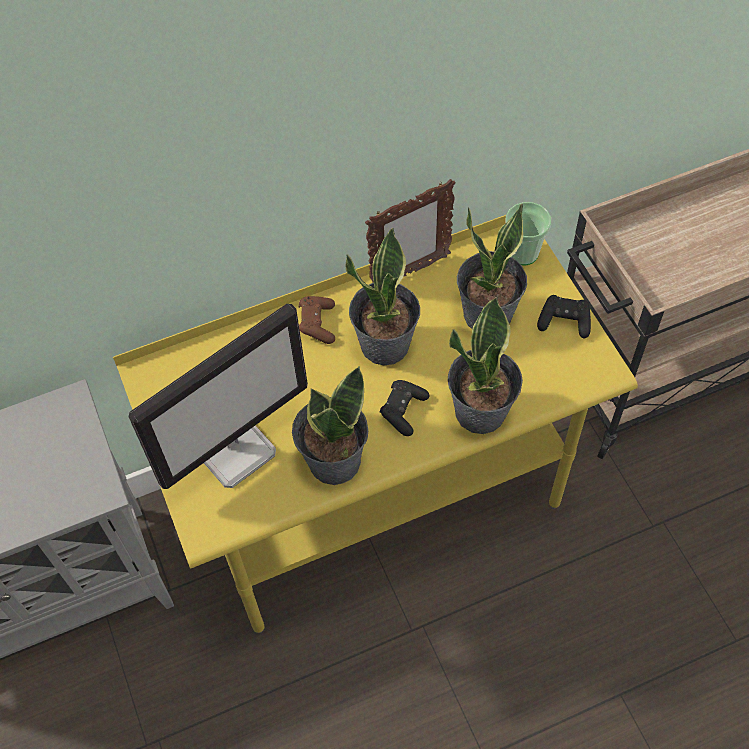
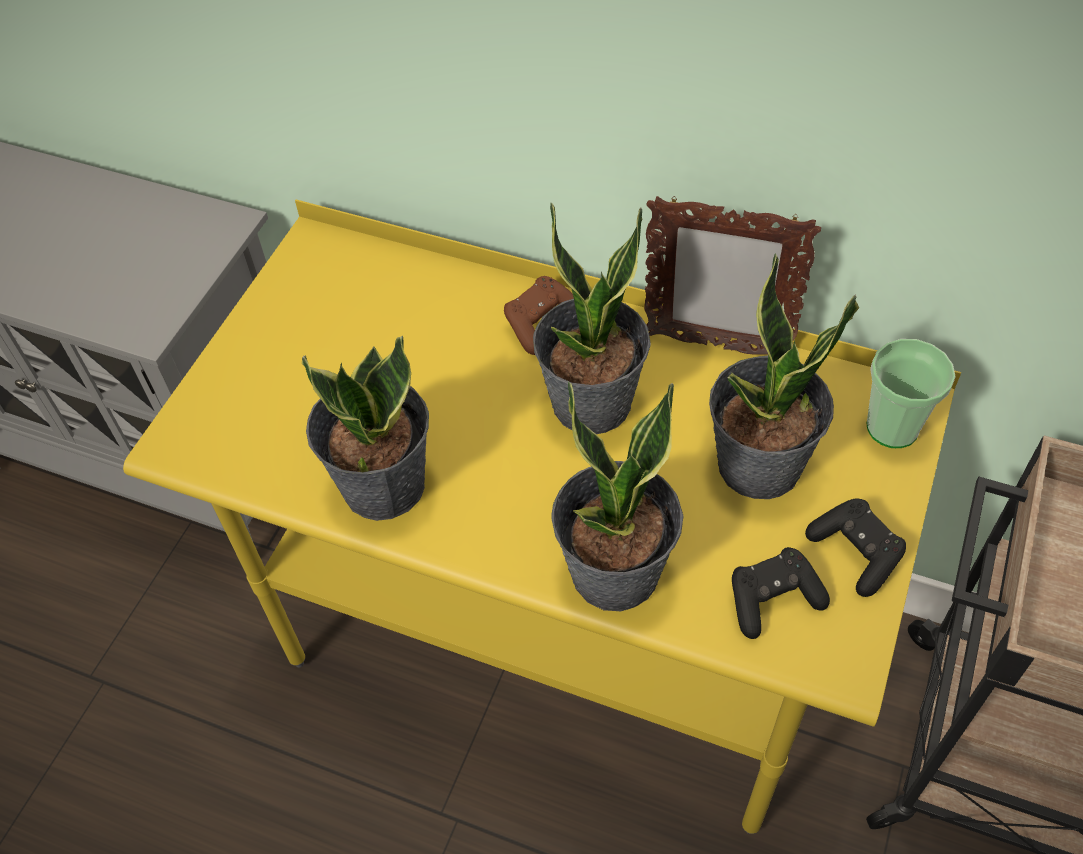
camera: 45 degrees right, 5 degrees down
monitor [129,304,308,489] -> none
black game controller [379,380,429,436] -> black game controller moved to [732,547,830,639]

